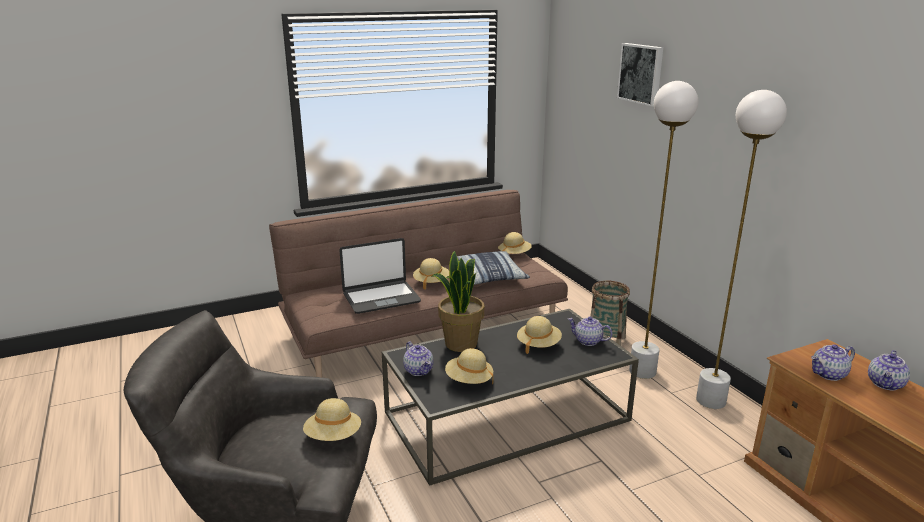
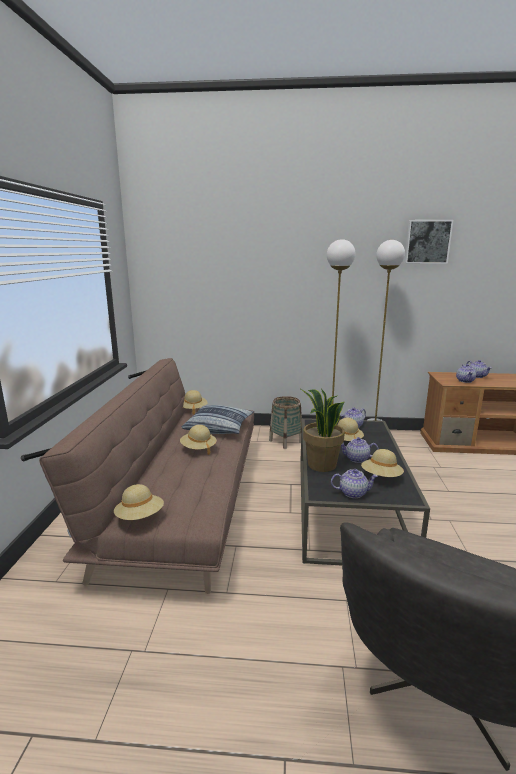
camera: 60 degrees left, 5 degrees down
beige hat [303,398,361,441] -> beige hat moved to [114,484,164,520]
laptop [339,238,421,314] -> none
picture [617,43,663,107] -> picture moved to [405,220,453,264]
none -> teapot [341,437,379,463]

